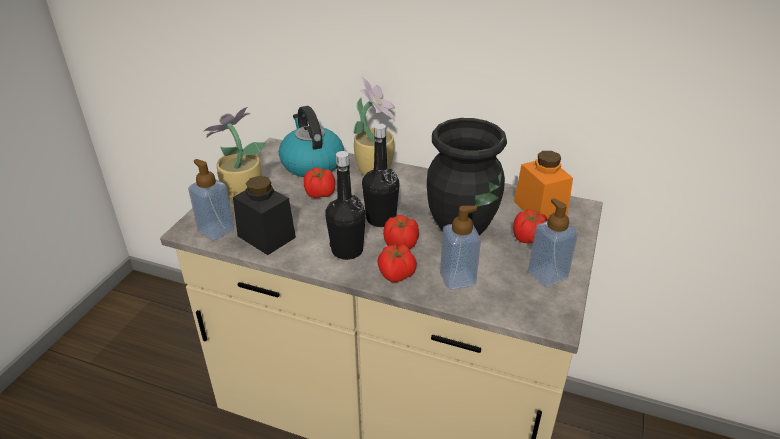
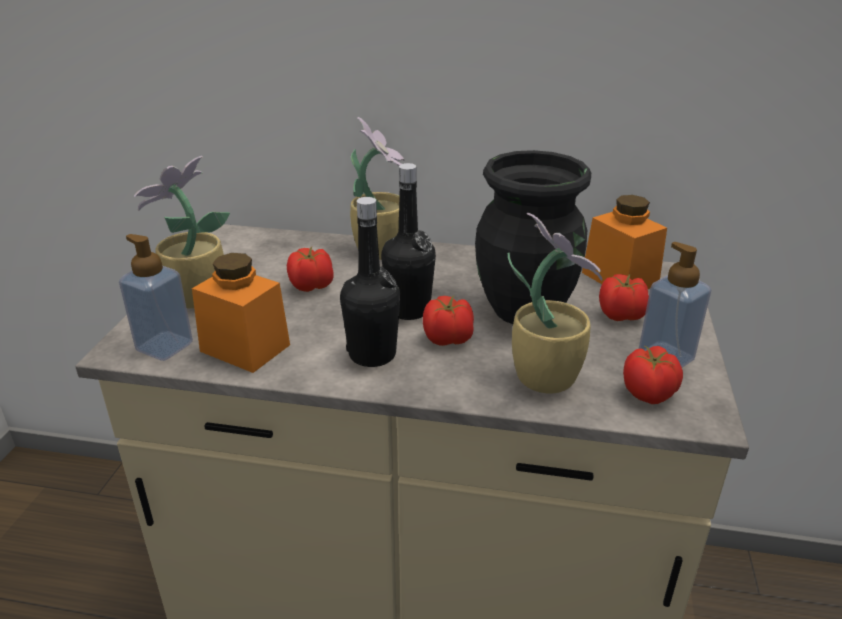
camera: 10 degrees left, 5 degrees down
black jar [233,176,296,255] -> orange jar [192,253,290,373]
kettle [279,106,344,177] -> none
tomato [377,245,417,282] -> tomato moved to [623,345,683,404]
soap dispenser [440,206,481,289] -> potted plant [508,213,603,393]

